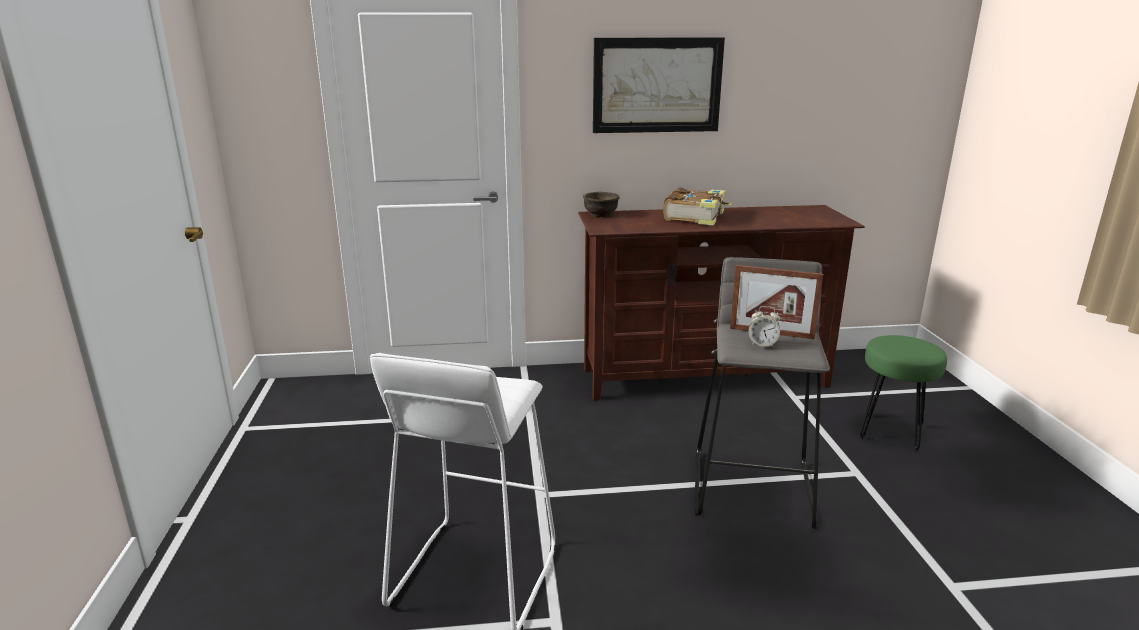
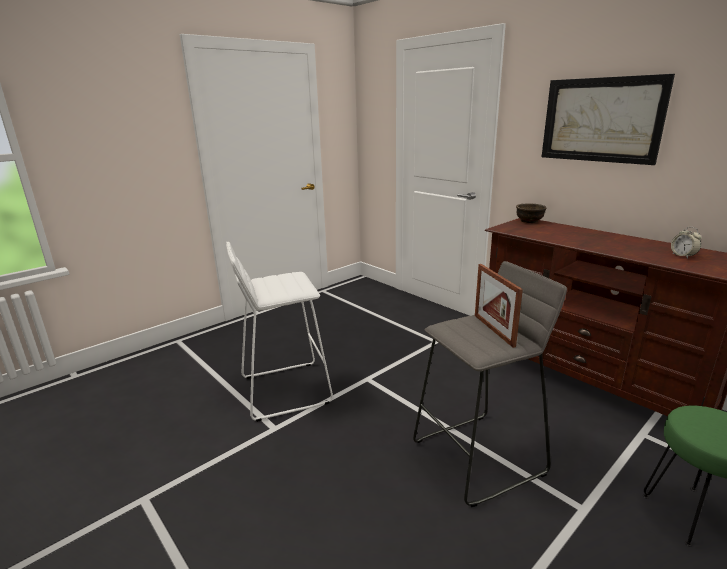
camera: 55 degrees right, 0 degrees up
book [663,188,732,225] -> none
alarm clock [749,306,781,348] -> alarm clock moved to [671,227,702,259]

